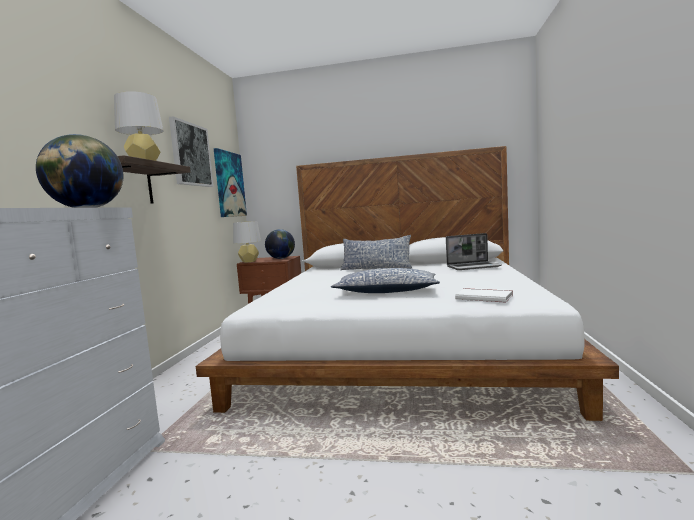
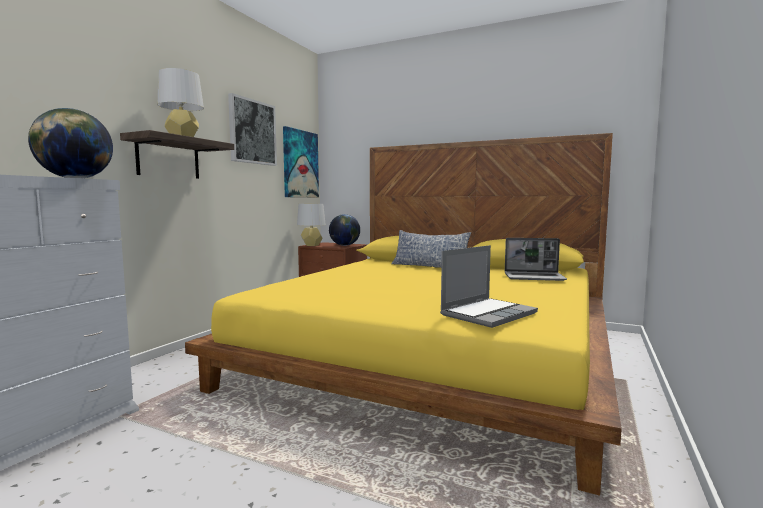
camera: 15 degrees right, 0 degrees up
white bed [196,146,619,421] -> yellow bed [185,133,622,495]
pillow [331,268,440,293] -> none
white book [455,288,513,303] -> laptop [440,245,538,328]

